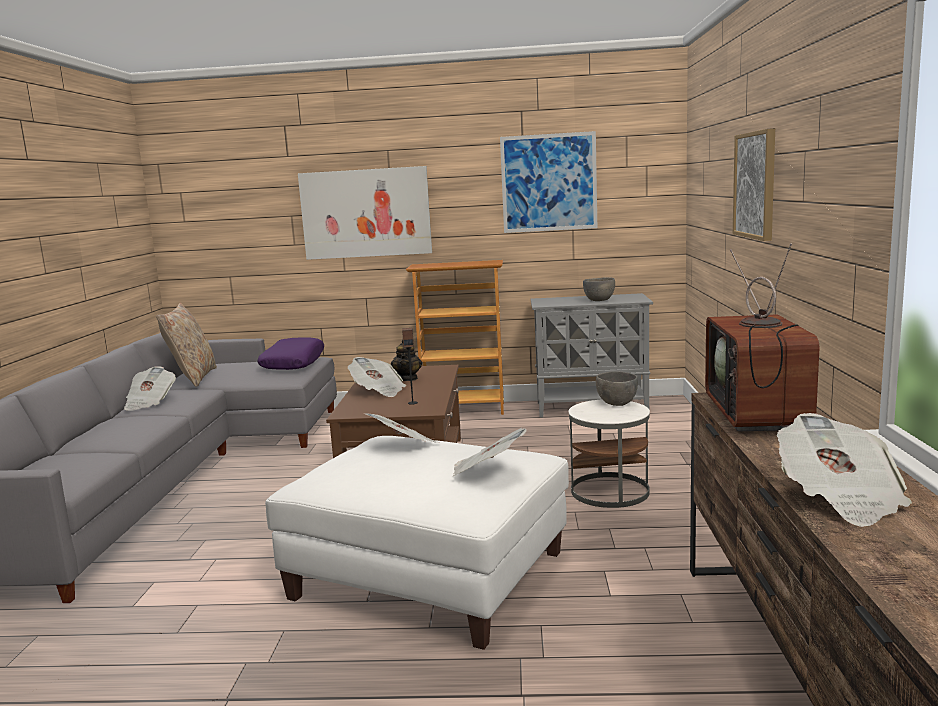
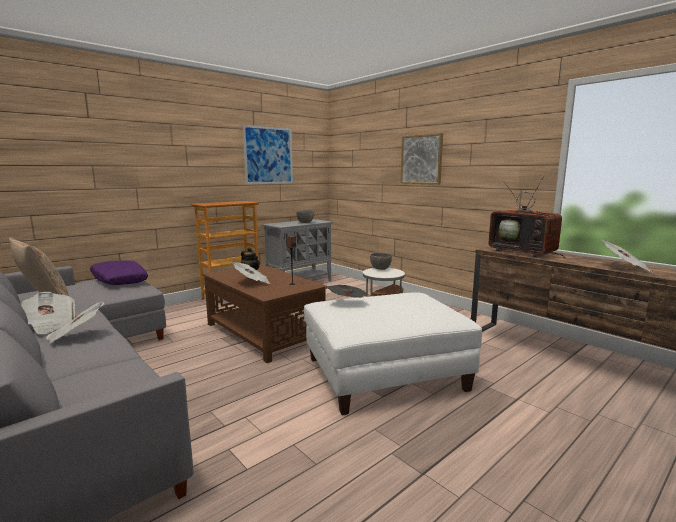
camera: 45 degrees left, 0 degrees up
picture [298,166,432,260] -> none
newspaper [452,428,527,477] -> newspaper moved to [46,302,104,343]

